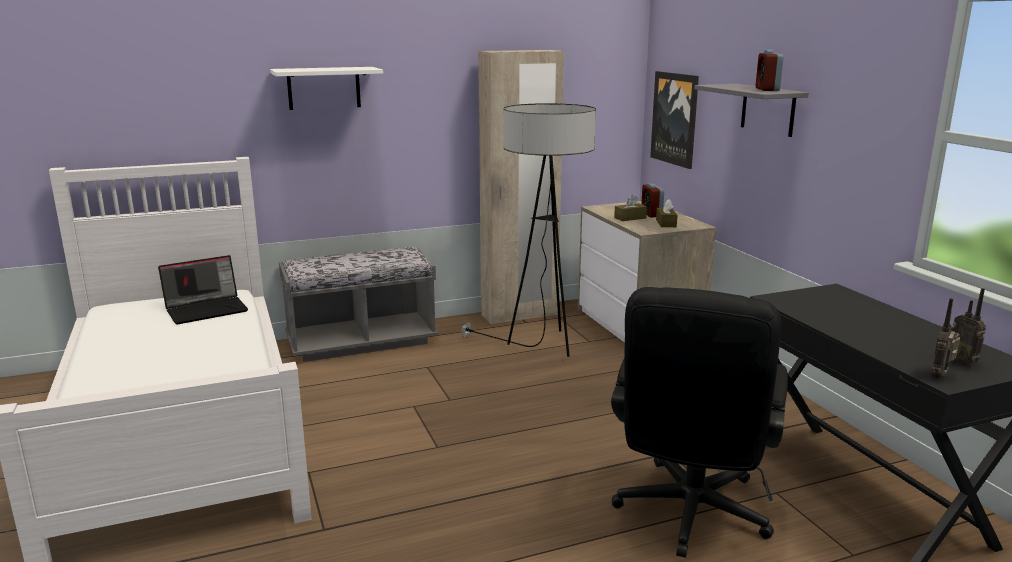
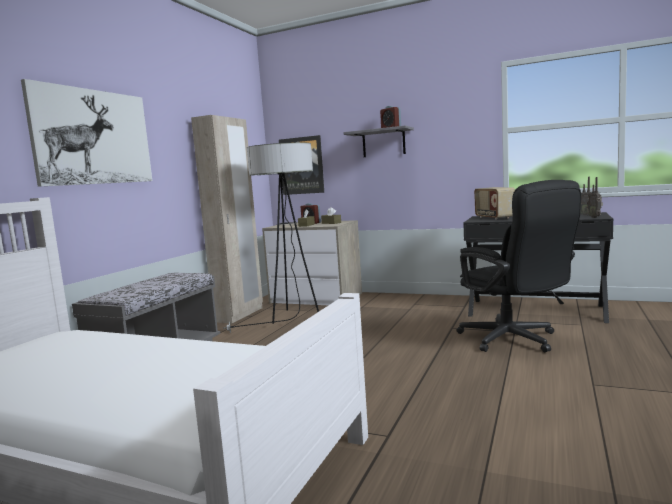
camera: 45 degrees left, 10 degrees down
laptop [158,255,248,325] -> none
white shelf [270,67,383,110] -> picture [21,79,152,187]
none -> radio [474,187,515,220]

